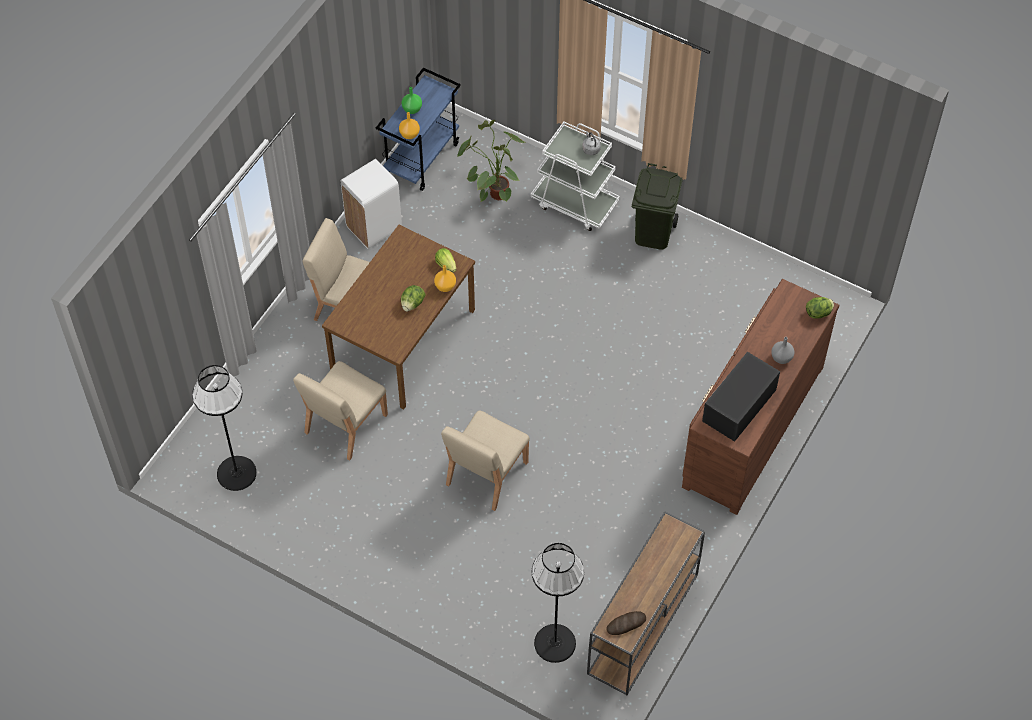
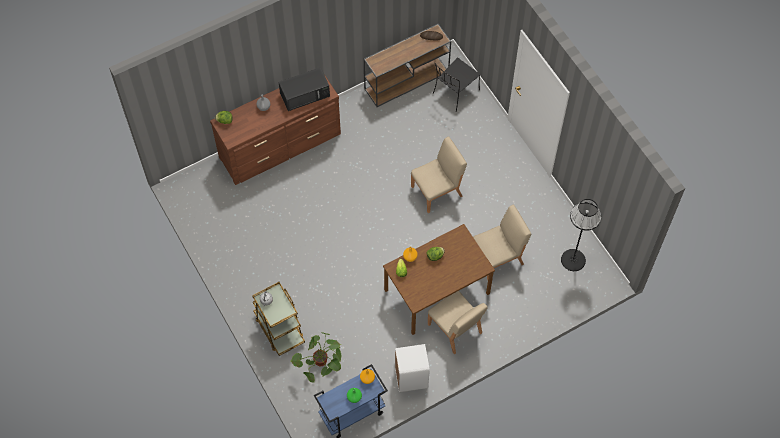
camera: 150 degrees left, 5 degrees up
white cart [531,122,620,231] -> brown cart [252,282,305,356]
black floor lamp [532,543,584,663] -> black chair [433,57,480,112]
green trash can [632,163,683,250] -> none

